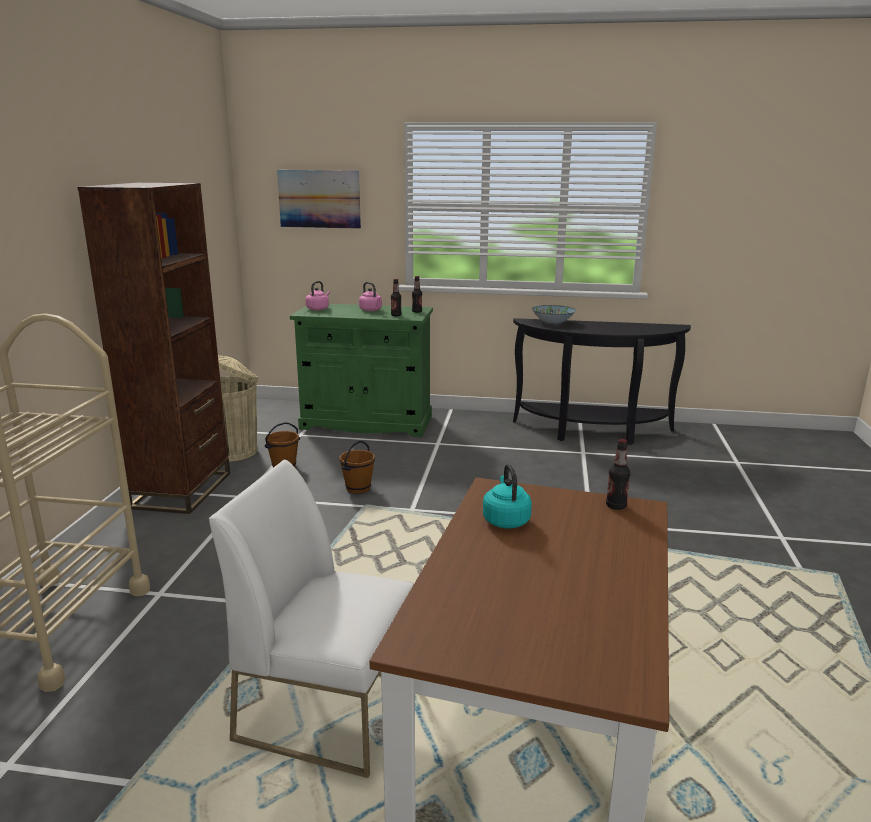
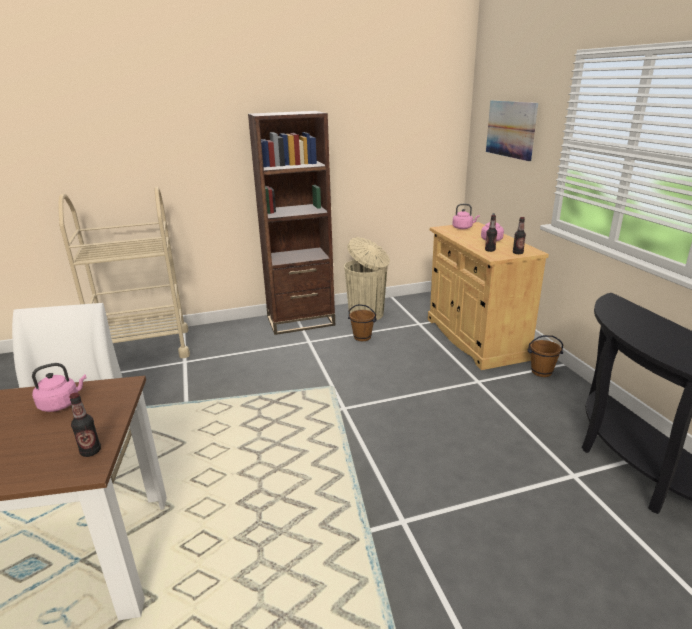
camera: 65 degrees right, 5 degrees up
green cabinet [290,304,433,437] -> beige cabinet [428,222,549,370]
brown bucket [339,441,375,494] -> brown bucket moved to [527,335,564,377]
turquoise kettle [483,464,532,528] -> pink kettle [32,363,87,412]
bowl [532,305,576,324] -> none

